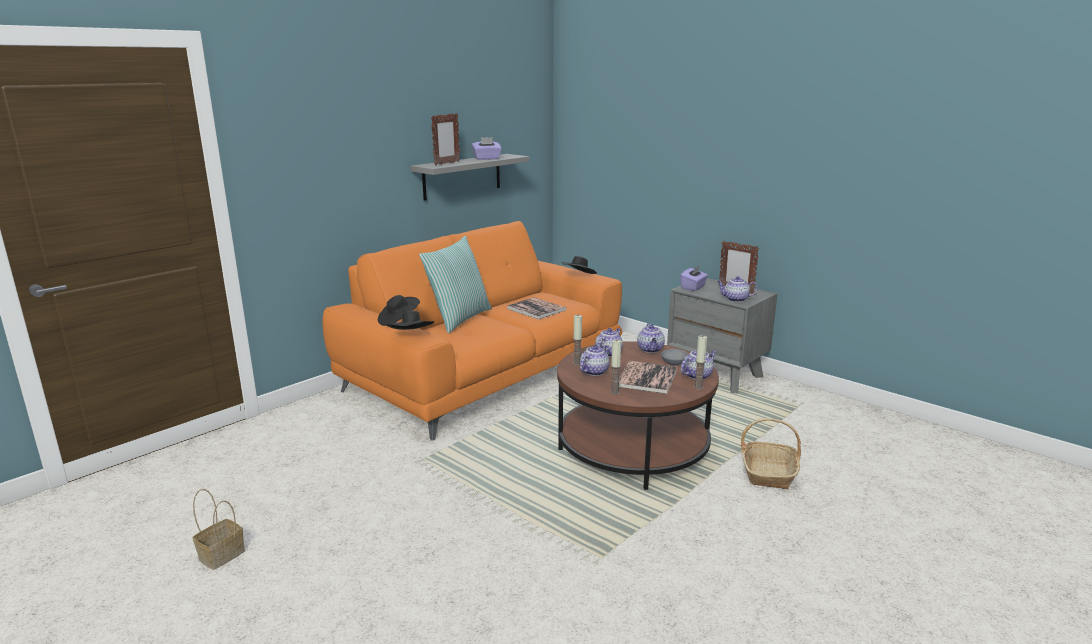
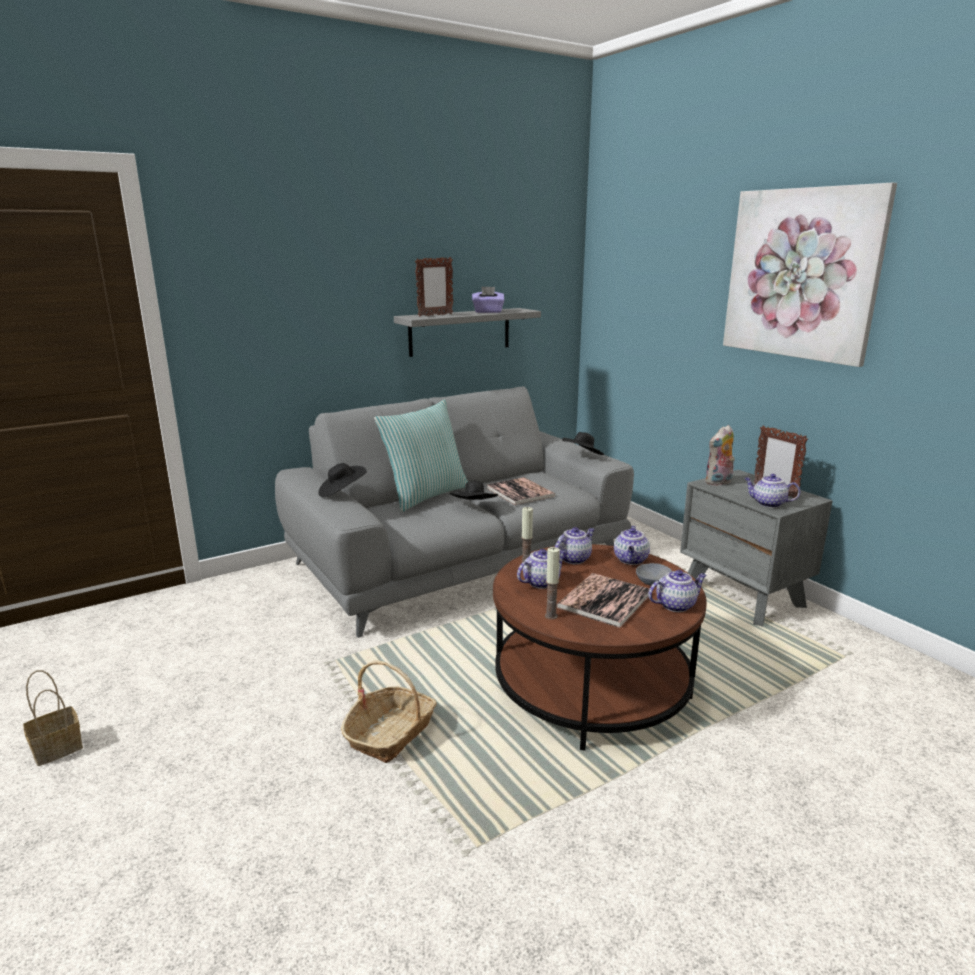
camera: 15 degrees right, 0 degrees up
orange sofa [322,221,622,441] -> grey sofa [275,386,634,638]
black hat [387,310,434,330] -> black hat moved to [450,481,498,500]
purple tissue box [680,265,708,291] -> plush toy [705,425,735,486]
candle [694,335,707,390] -> none
basket [741,418,801,489] -> basket moved to [341,660,437,763]
none -> picture [723,183,897,367]

